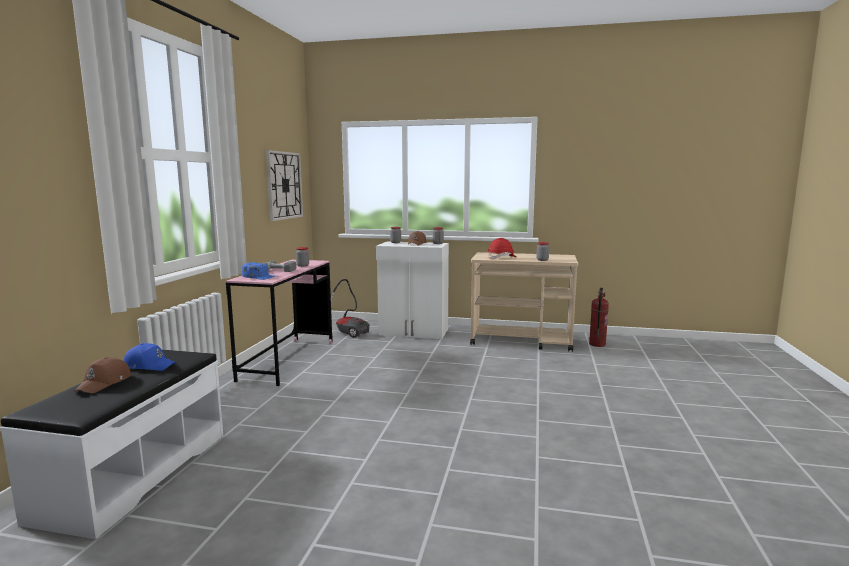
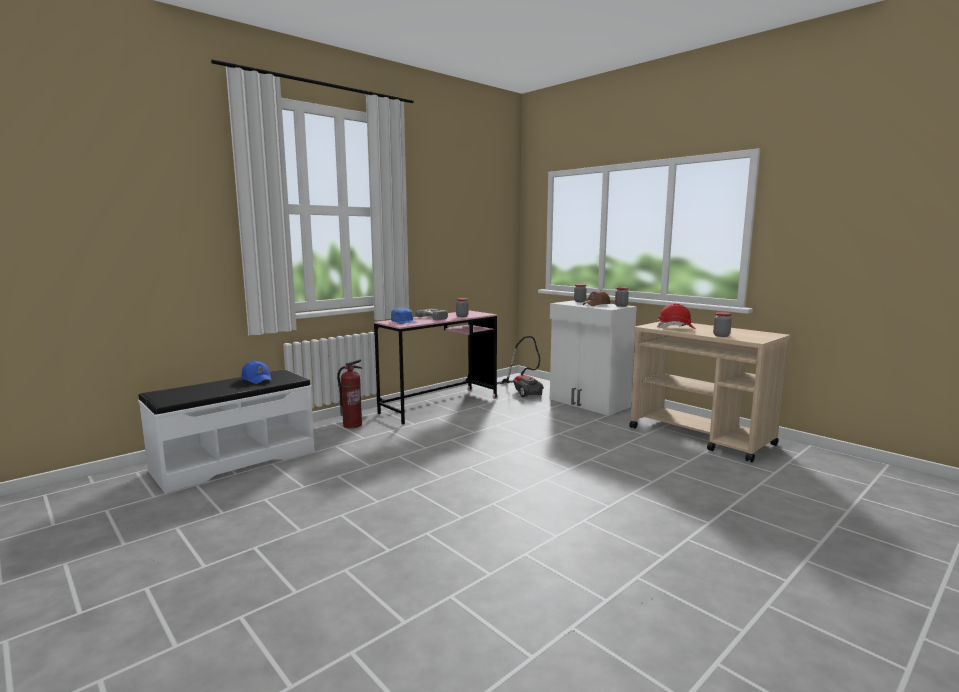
camera: 35 degrees right, 0 degrees up
brown cap [74,357,131,393] -> none
wall clock [266,150,303,221] -> none
fire extinguisher [589,288,609,347] -> fire extinguisher moved to [337,360,362,428]

